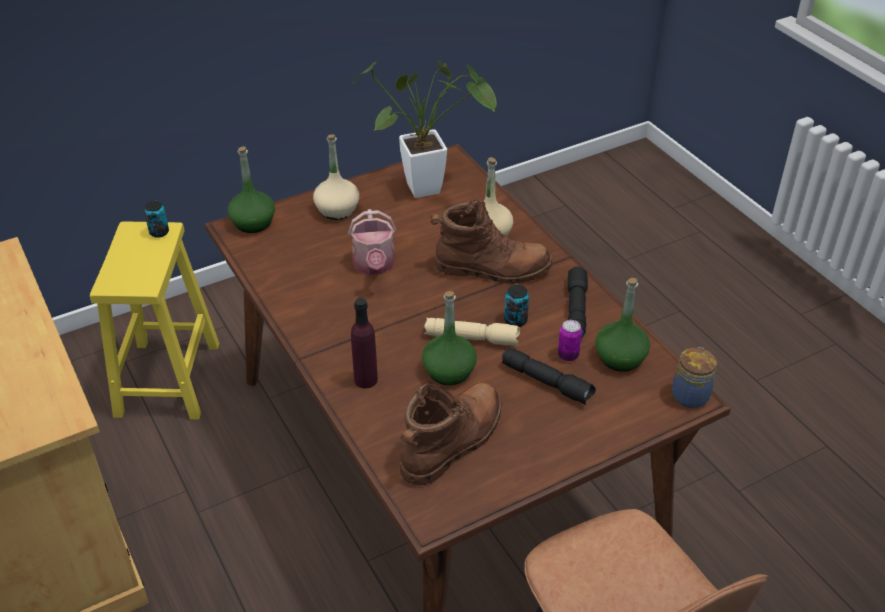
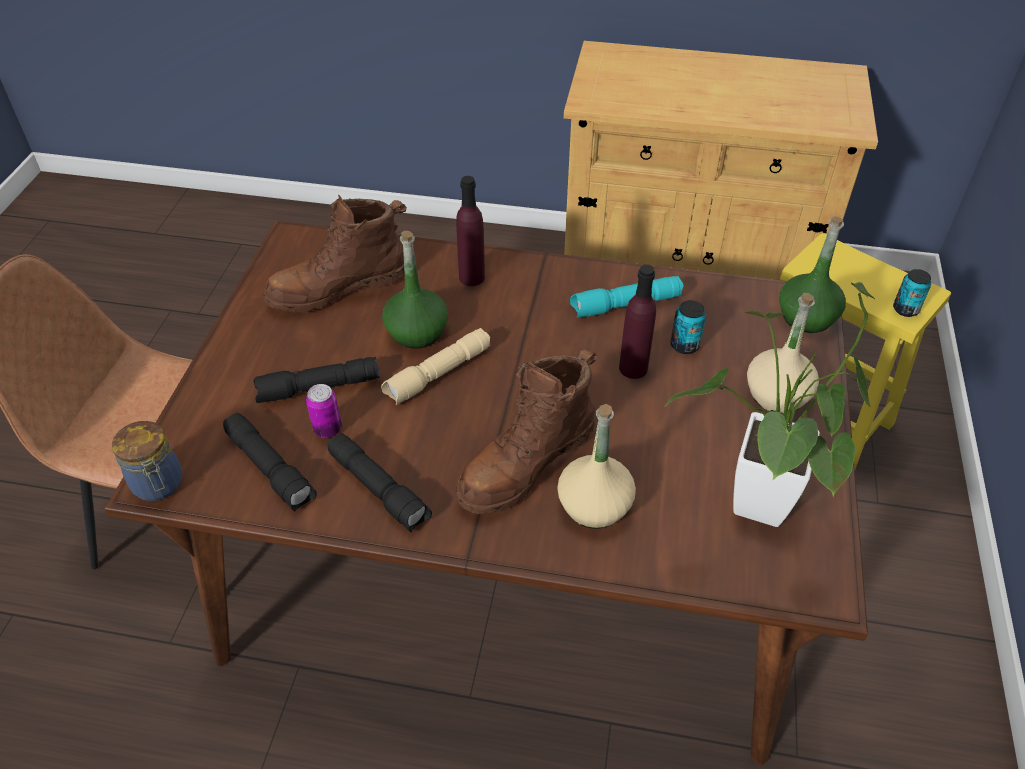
camera: 130 degrees right, 5 degrees up
watering can [348,209,396,275] -> purple bottle [619,265,656,379]
brown boot [400,383,502,485] -> brown boot turned 75 degrees clockwise [263,195,407,312]
can [504,285,529,327] -> can moved to [670,300,706,354]
green bottle [595,278,650,372] -> black flashlight [223,413,317,511]
none -> turquoise flashlight [570,276,684,318]

